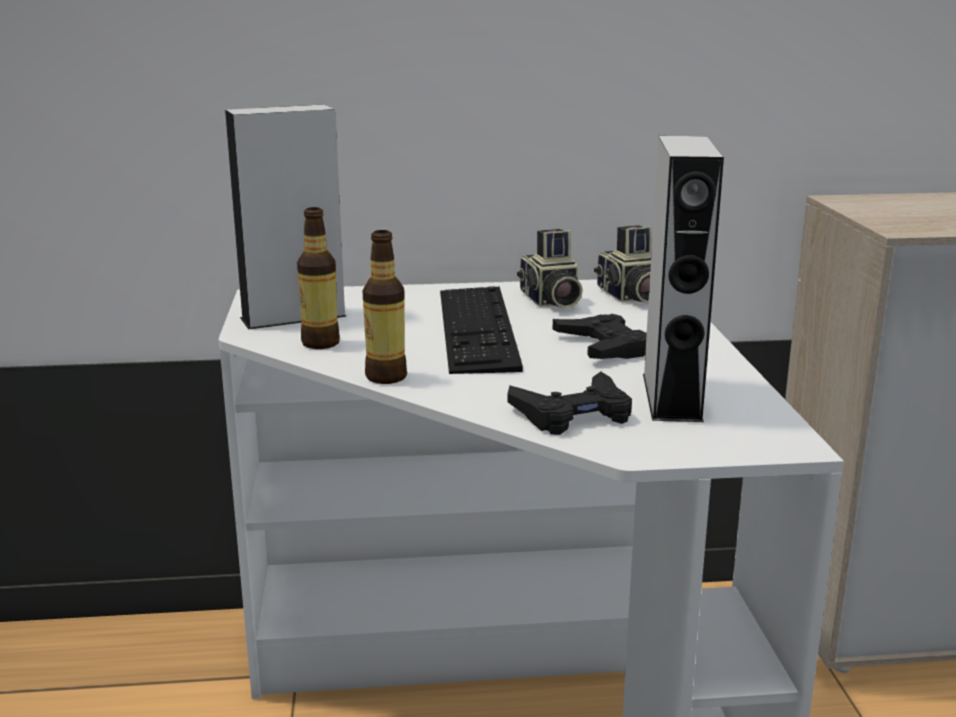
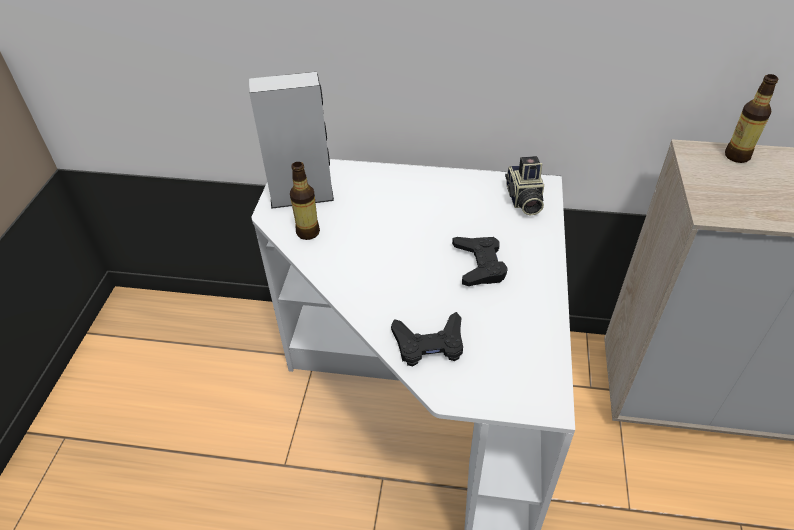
camera: 15 degrees right, 25 degrees up
bottle [363,230,407,384] -> bottle moved to [725,74,778,163]
keyboard [440,286,523,374] -> none
camera [517,229,583,308] -> none
grey speaker [643,136,724,422] -> none

